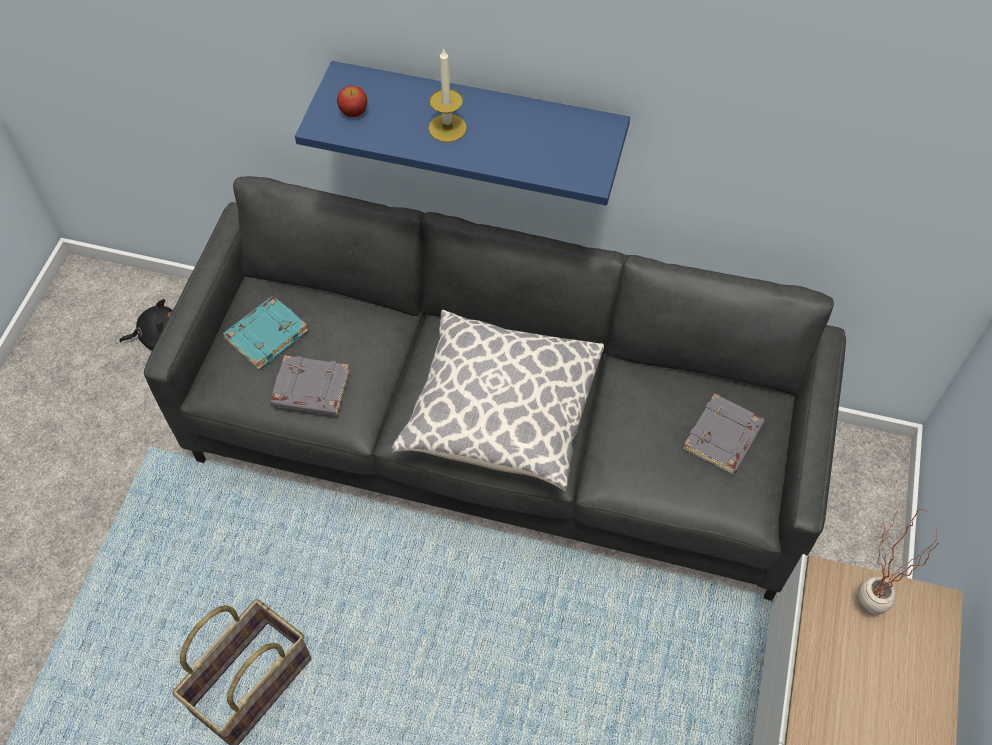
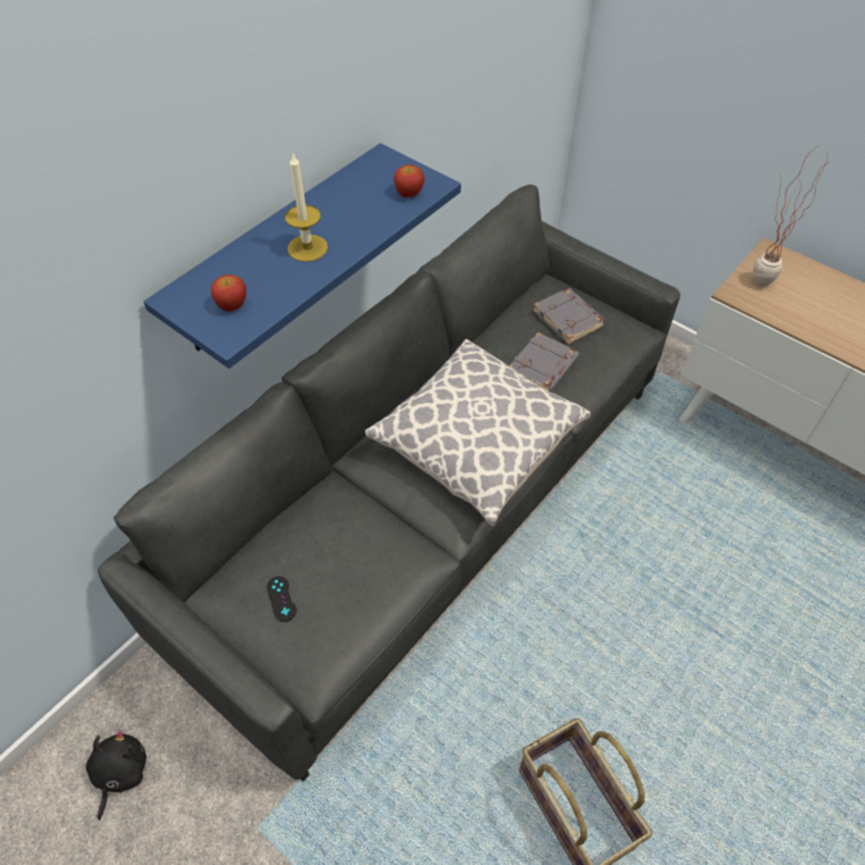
camera: 65 degrees left, 5 degrees down
turquoise book [223,296,309,370] -> black game controller [267,576,297,622]
grey book [270,355,350,416] -> grey book moved to [510,332,579,392]
none -> apple [394,165,425,197]

